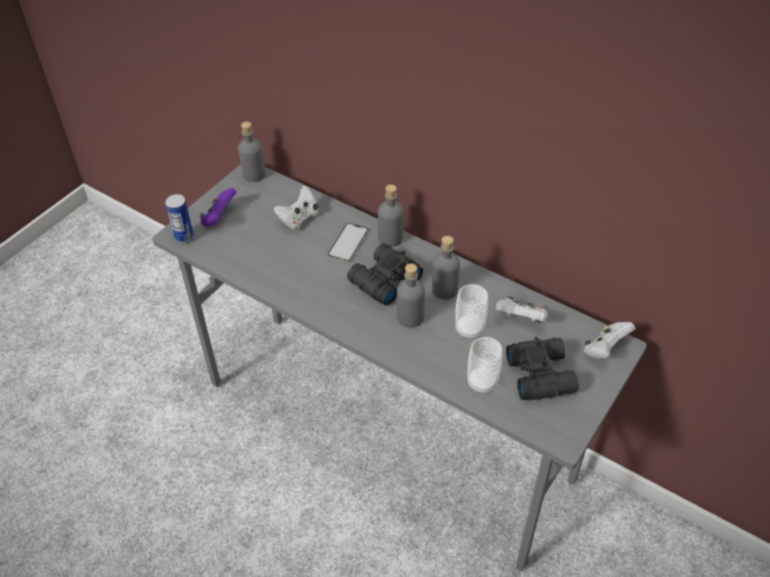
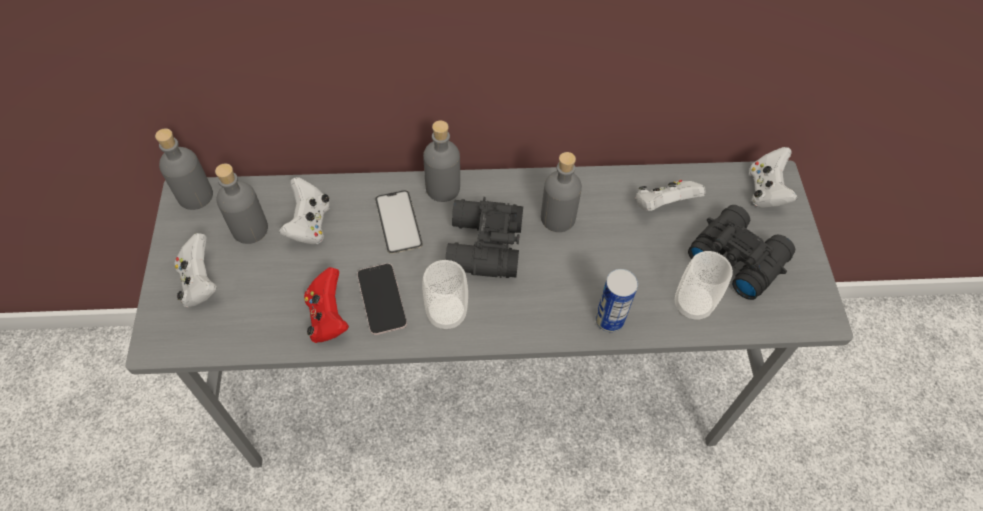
camera: 40 degrees left, 10 degrees up
can [165,194,194,244] -> can moved to [595,269,638,332]
purple game controller [199,188,237,227] -> white game controller [175,233,217,308]
grey bottle [397,263,425,328] -> grey bottle moved to [215,164,268,244]
cup [455,284,488,339] -> cup moved to [422,260,468,330]
none -> red game controller [304,267,349,343]
none -> phone [357,263,407,335]

